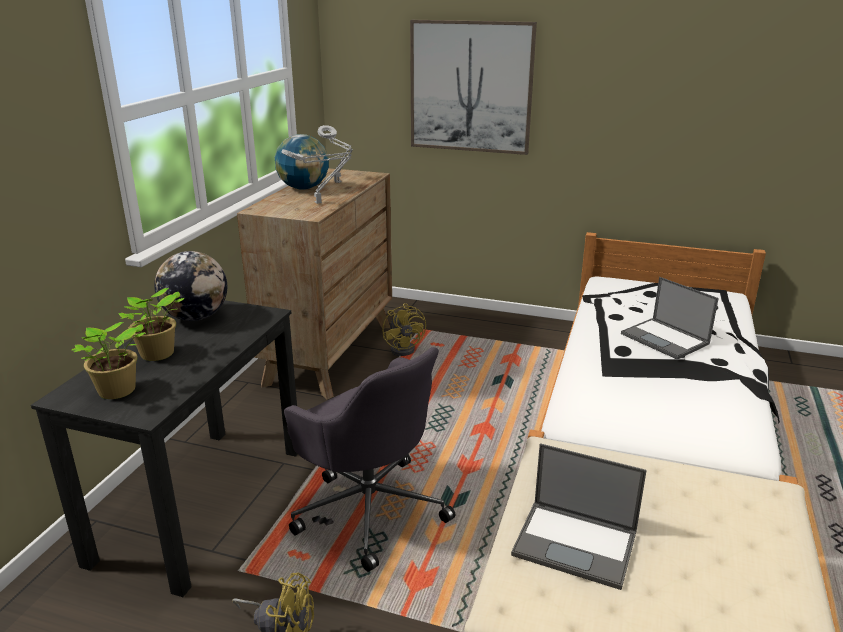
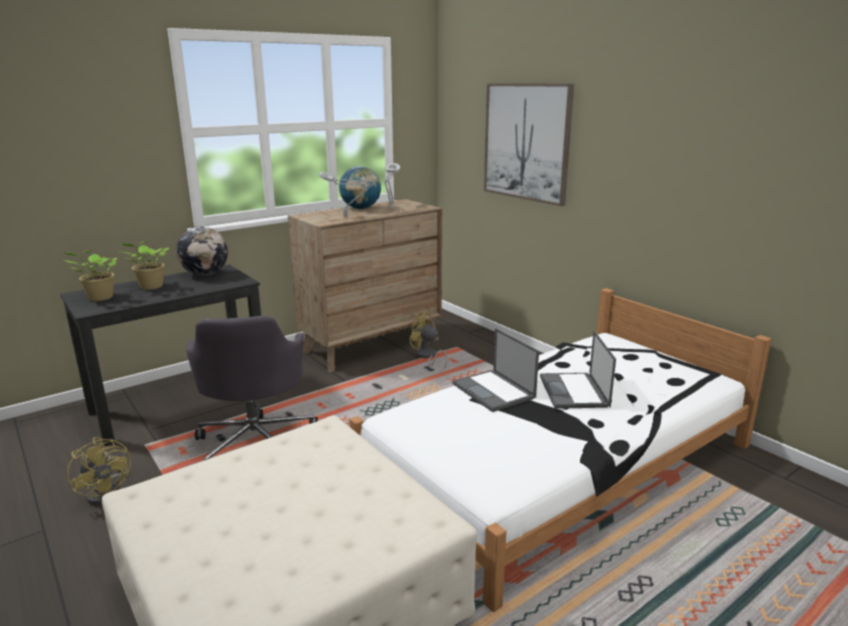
camera: 35 degrees right, 5 degrees down
yellow fan [382,303,426,356] -> yellow fan turned 105 degrees clockwise [410,312,448,369]
laptop [511,443,647,590] -> laptop moved to [453,328,539,412]

